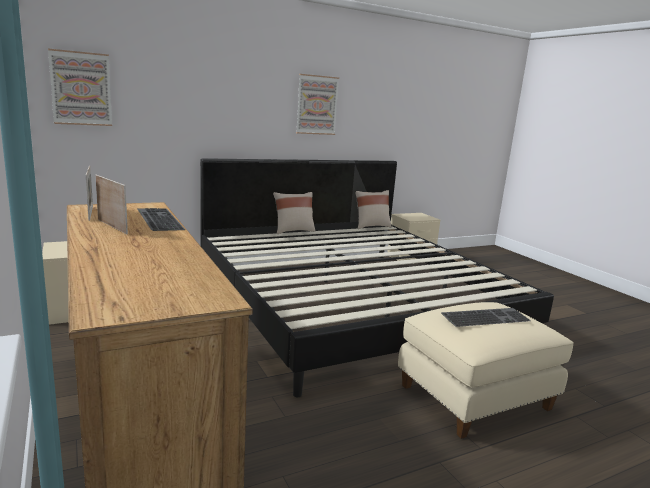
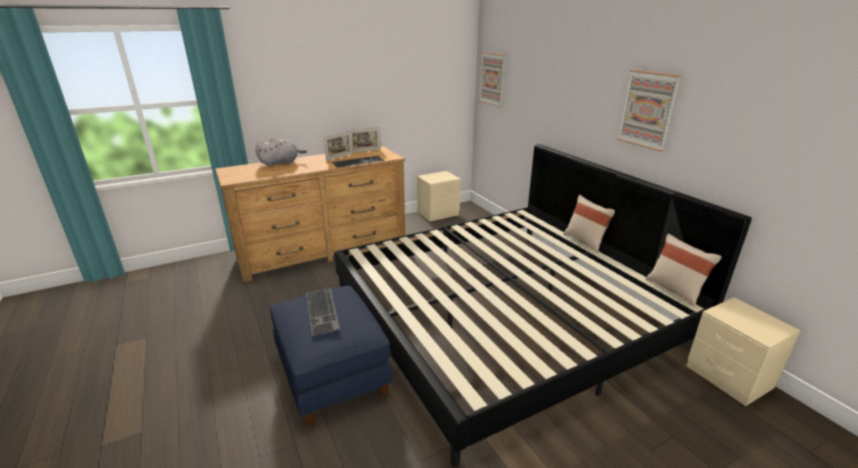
camera: 90 degrees right, 10 degrees up
beige ottoman [398,302,574,439] -> blue ottoman [270,285,393,427]
none -> grey plush toy [255,138,307,167]

